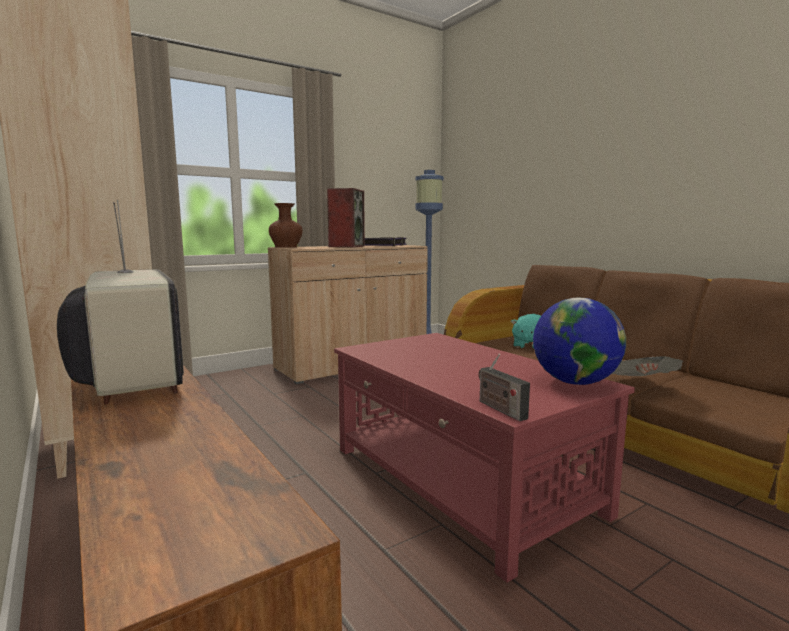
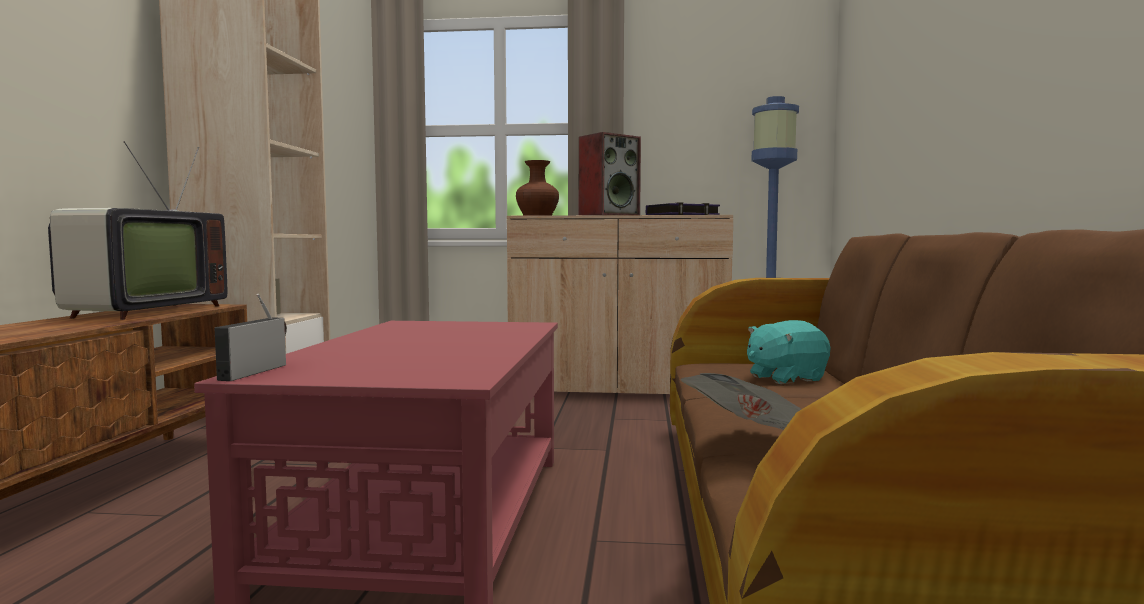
camera: 40 degrees right, 5 degrees down
globe [533,298,626,385] -> none

